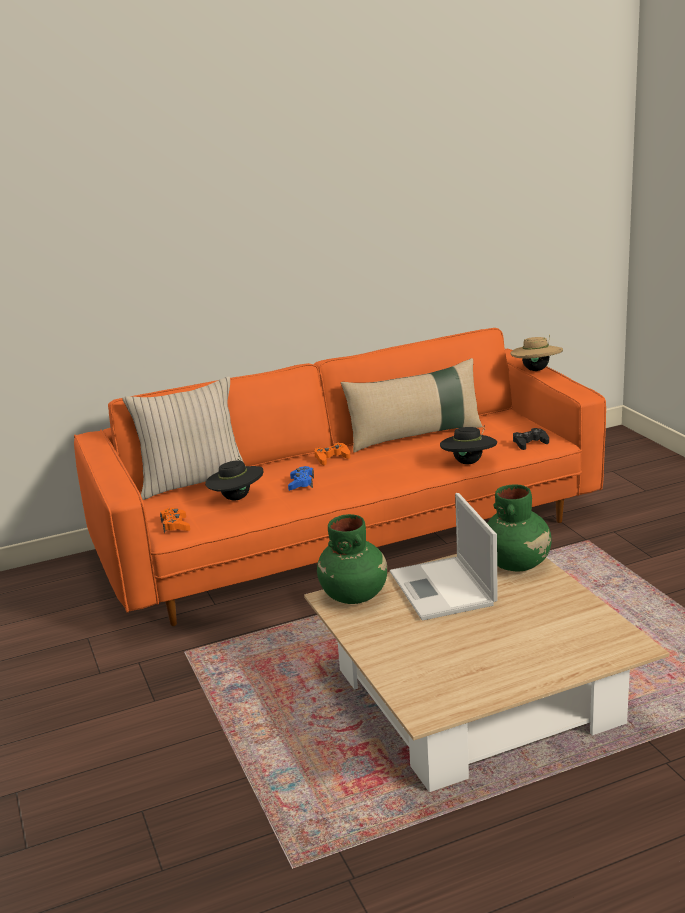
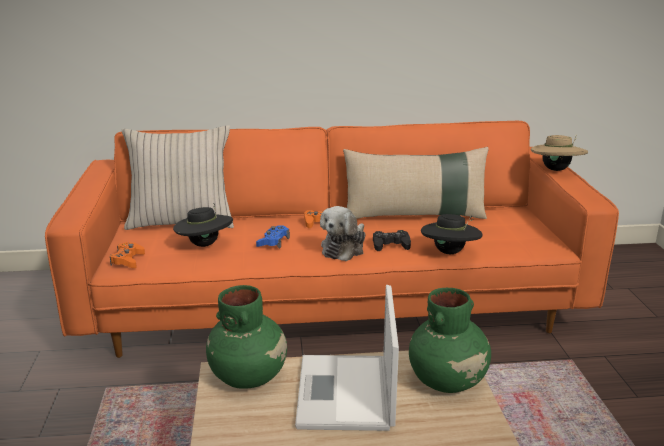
camera: 15 degrees right, 0 degrees up
black game controller [513,428,549,450] -> black game controller moved to [373,230,411,251]
none -> plush toy [320,206,365,261]

